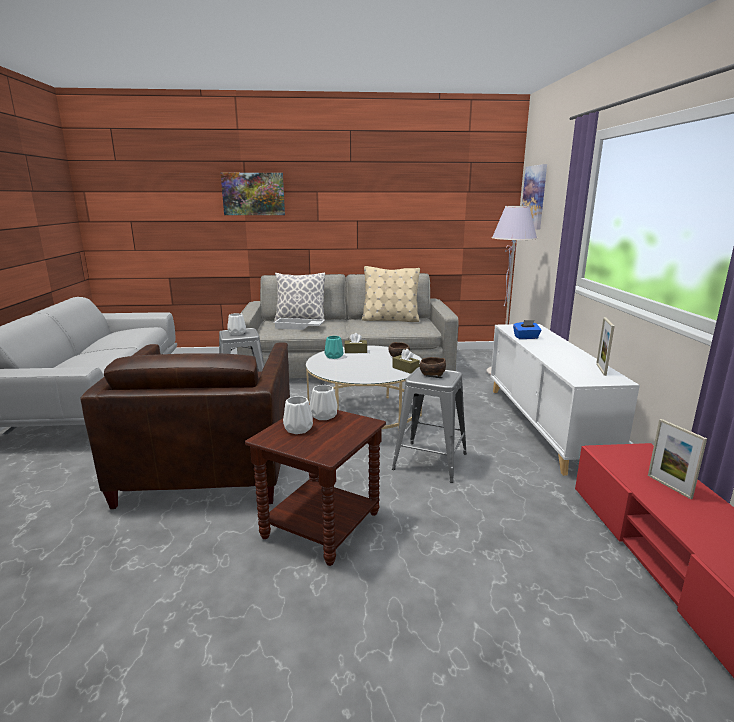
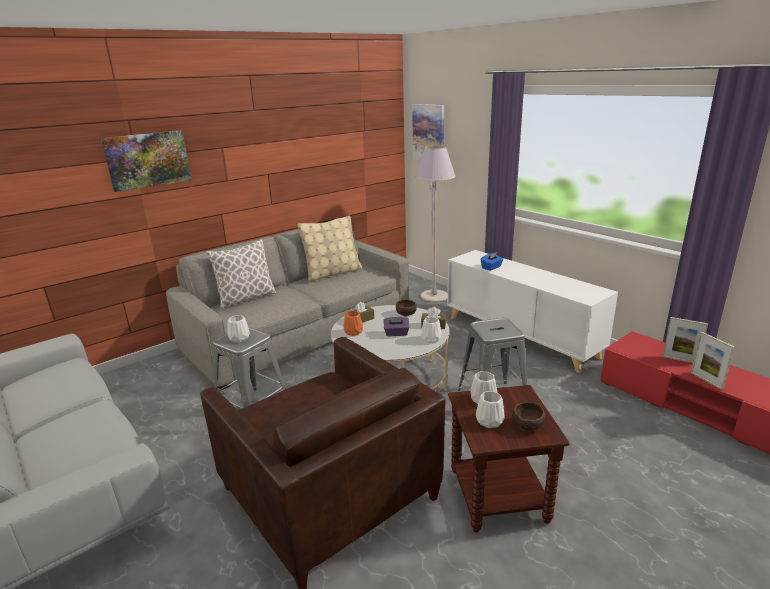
camera: 35 degrees left, 5 degrees up
white tray [274,318,325,330] -> none
turquoise vase [325,336,344,359] -> orange vase [344,311,363,336]
brown bowl [419,357,446,376] -> brown bowl moved to [512,402,545,432]
picture frame [596,317,615,376] -> picture frame moved to [691,332,735,390]
none -> purple tissue box [383,317,409,336]
none -> white vase [421,317,442,343]

